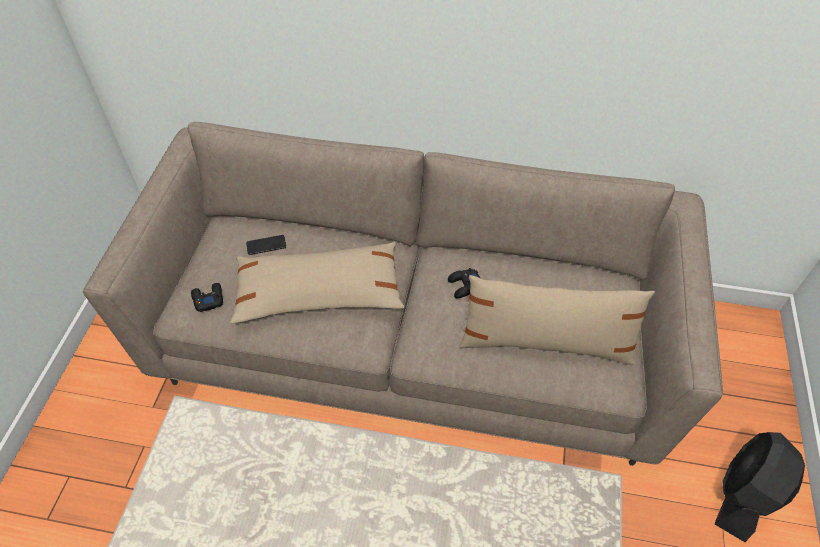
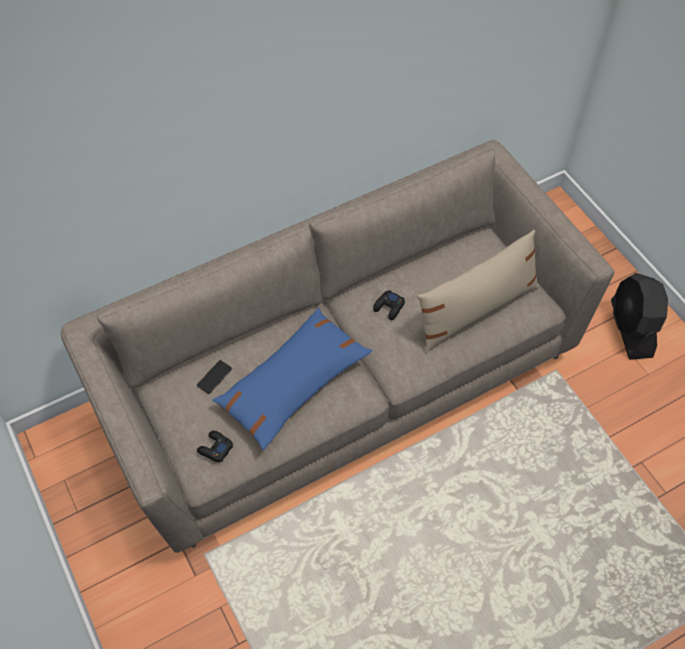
camera: 40 degrees left, 5 degrees up
beige pillow [230,242,405,324] -> blue pillow [212,308,372,450]

